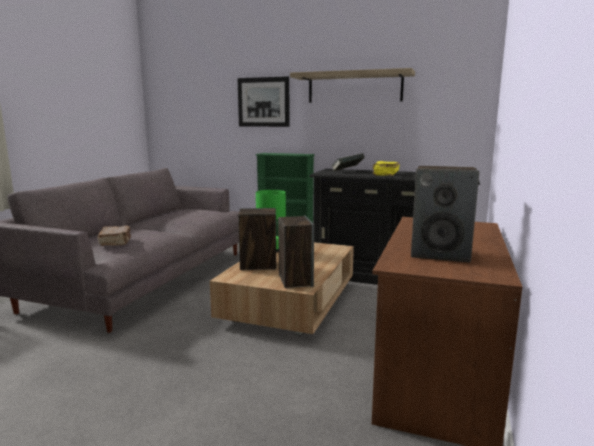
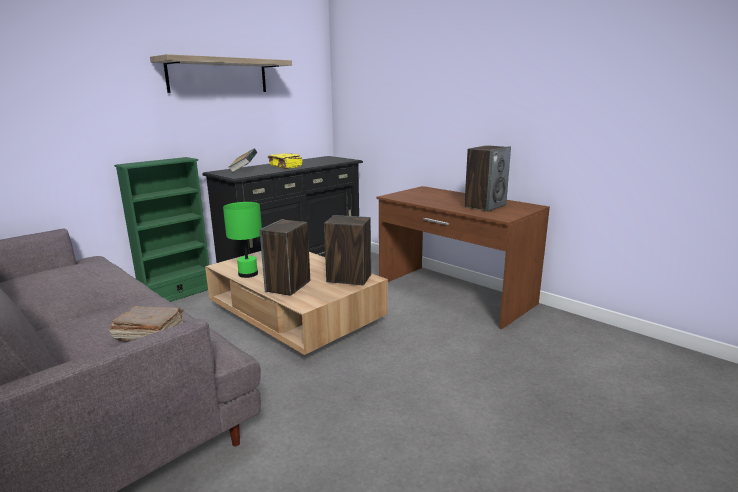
camera: 65 degrees left, 5 degrees up
picture [237,76,289,127] -> none

